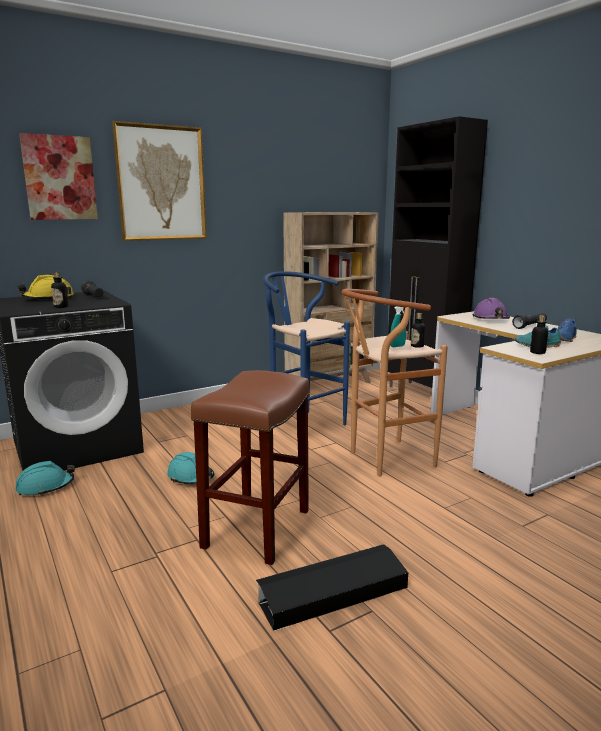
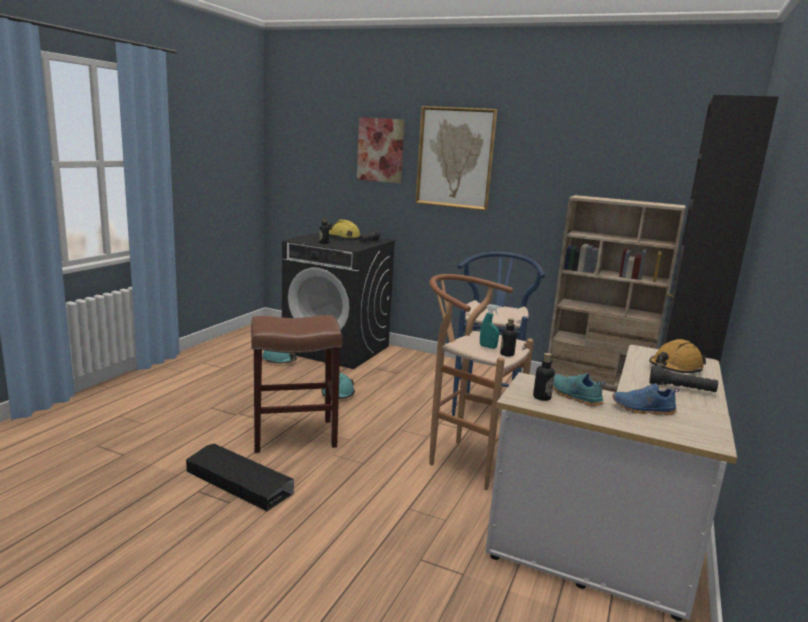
camera: 55 degrees right, 0 degrees up
purple hard hat [473,298,510,319] -> orange hard hat [649,339,706,374]

